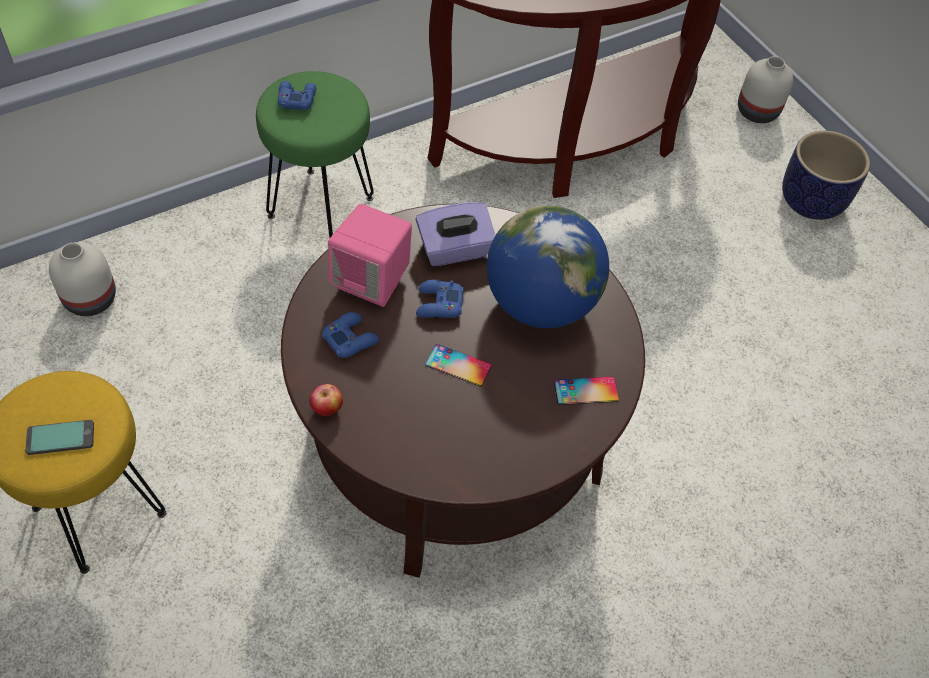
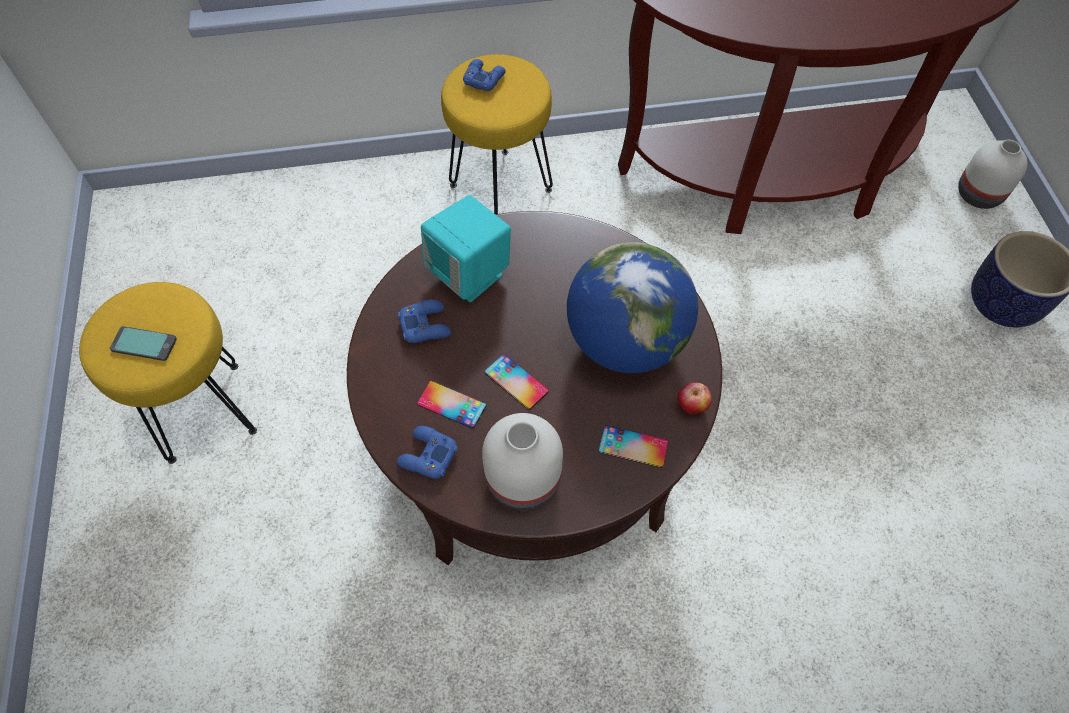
camera: 25 degrees right, 5 degrees up
white vase [49,242,116,316] -> white vase moved to [482,413,563,510]
green stool [256,71,374,238] -> yellow stool [441,54,553,214]
apple [309,384,343,417] -> apple moved to [678,382,712,414]
pink speaker [328,204,412,307] -> turquoise speaker [421,195,511,302]
purple tissue box [416,202,495,266] -> none
blue game controller [416,280,463,318] -> blue game controller moved to [397,426,458,479]
none -> phone [417,381,486,428]

